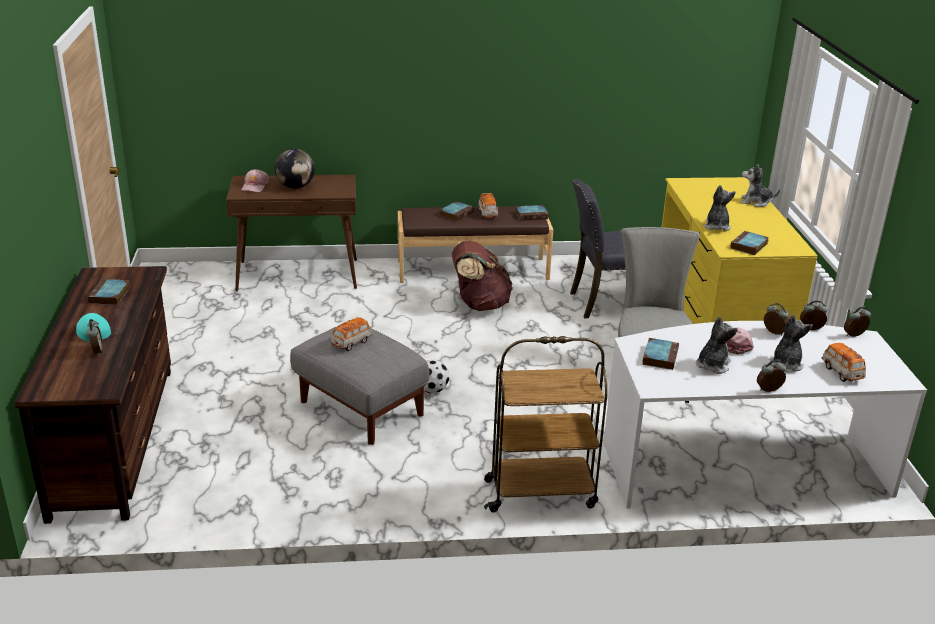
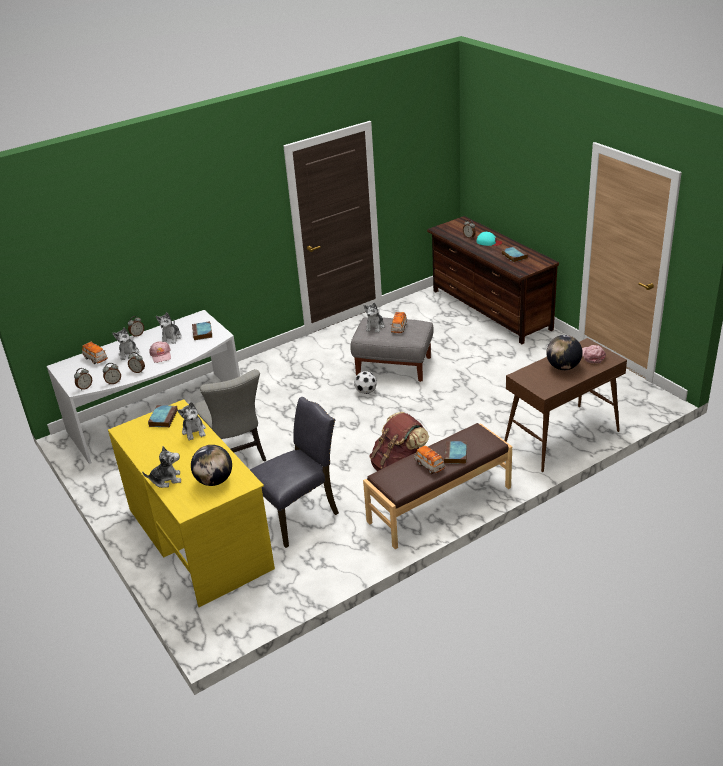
camera: 155 degrees right, 5 degrees up
brown cart [484,336,607,513] -> none
book [515,205,549,221] -> none
none -> globe [191,445,232,486]
none -> plush toy [364,303,385,333]

